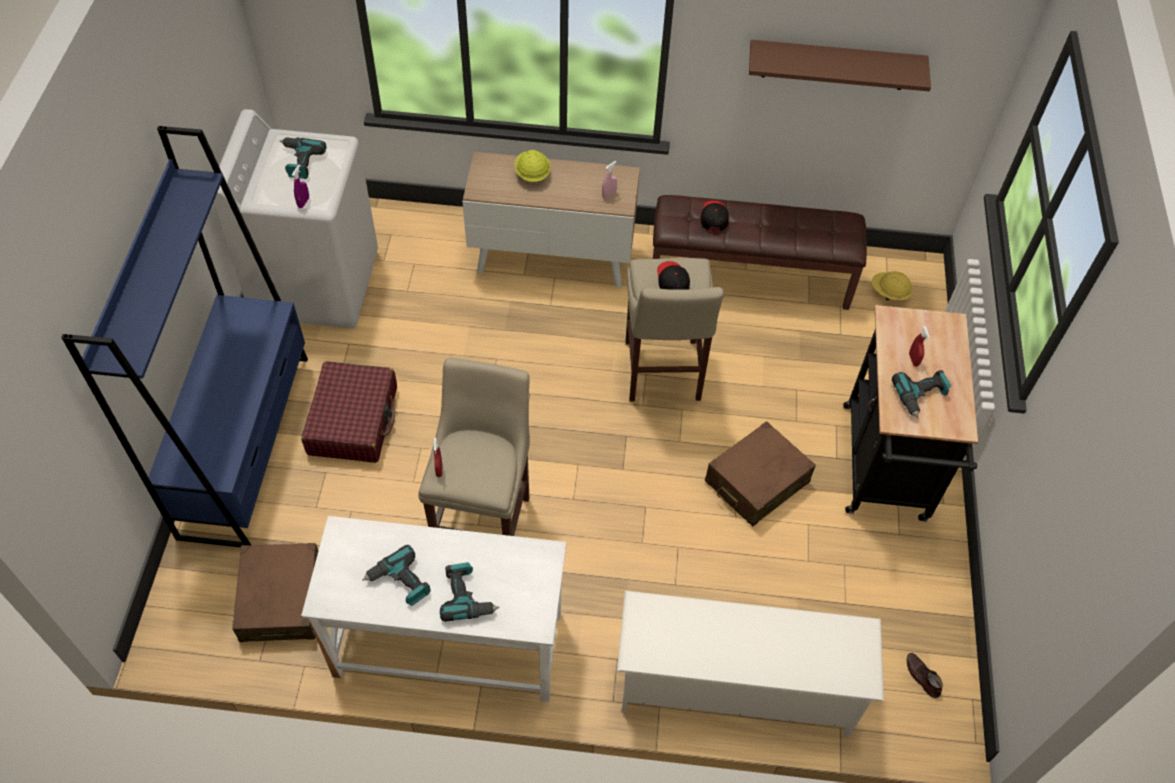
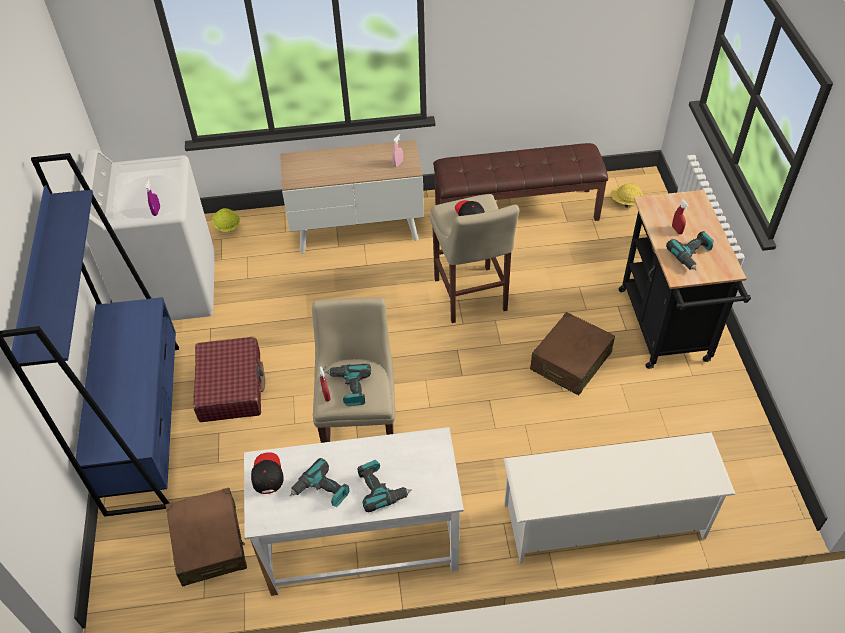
camera: 10 degrees left, 5 degrees down
power drill [280,137,326,179] -> power drill moved to [325,364,371,406]
yellow hard hat [515,150,551,182] -> yellow hard hat moved to [212,208,240,232]
black cap [701,200,729,231] -> black cap moved to [251,452,284,494]
brown shelf [749,40,931,91] -> none
brown shoe [907,653,943,698] -> none

